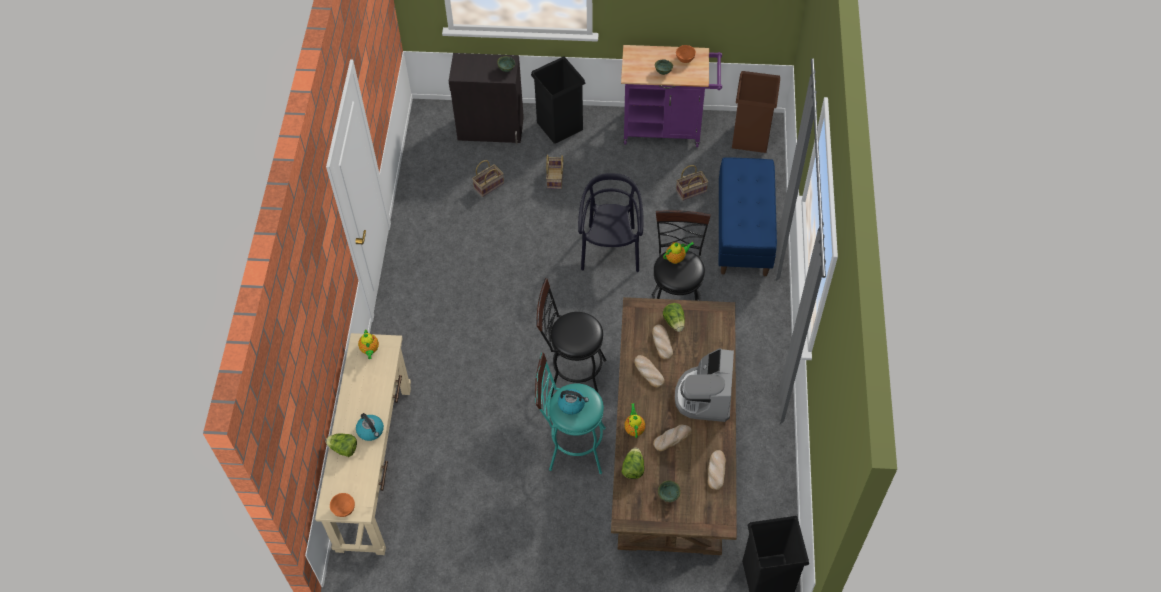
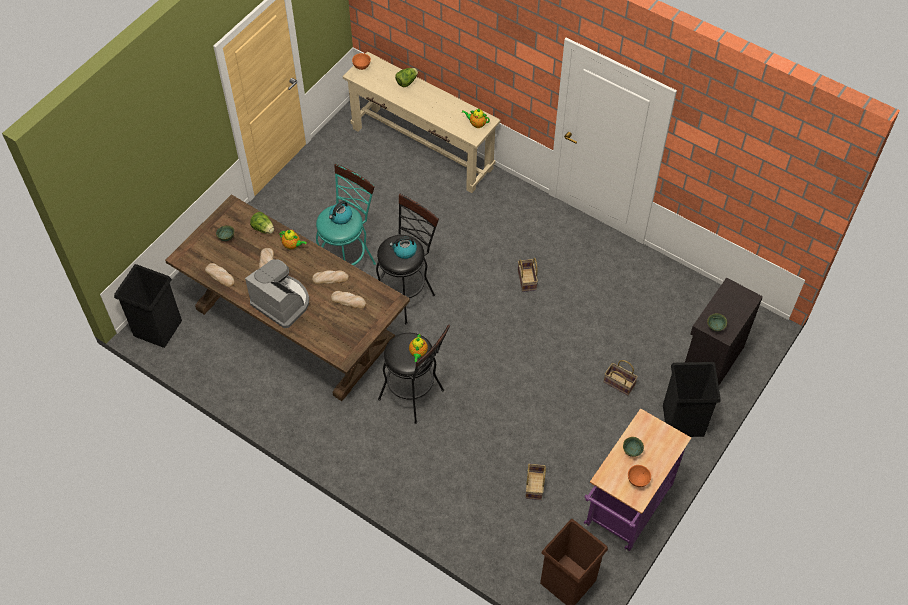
camera: 120 degrees right, 0 degrees up
kettle [356,413,384,441] -> kettle moved to [390,237,417,259]
basket [472,160,504,197] -> basket moved to [518,258,538,292]
black chair [578,173,644,272] -> none
lettuce [663,303,685,332] -> none
blue bench [719,158,777,276] -> none

